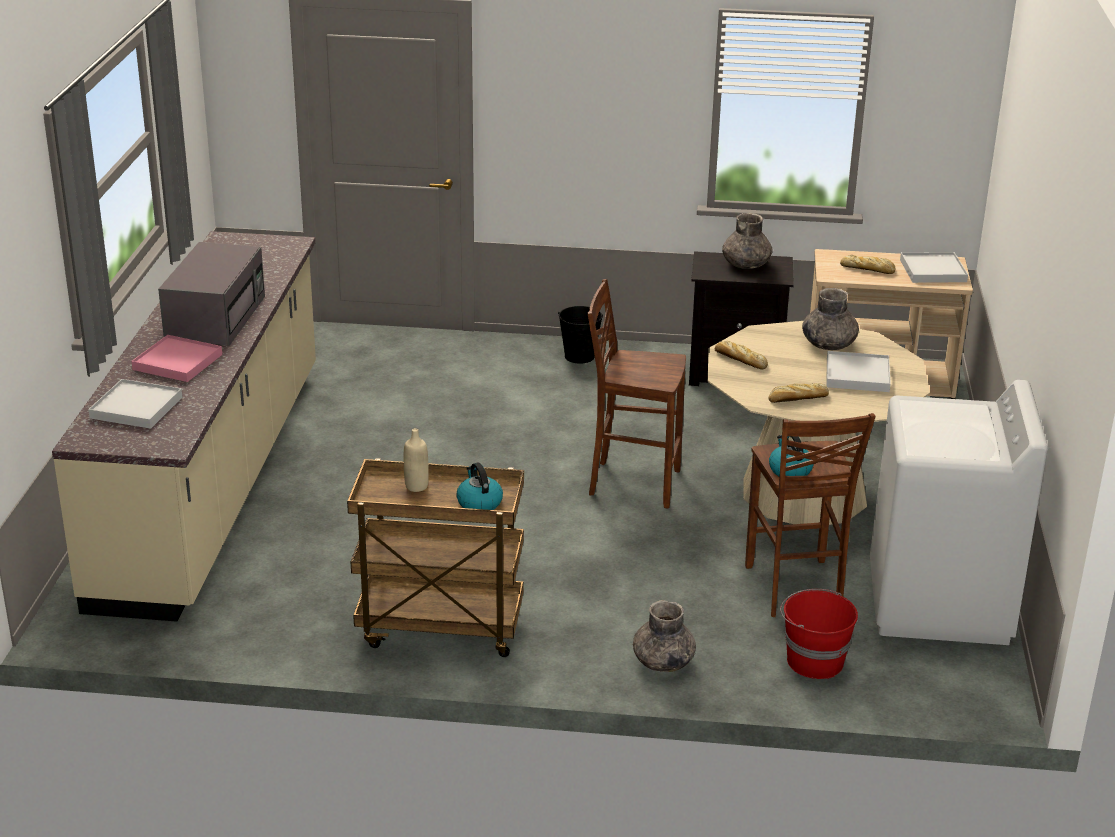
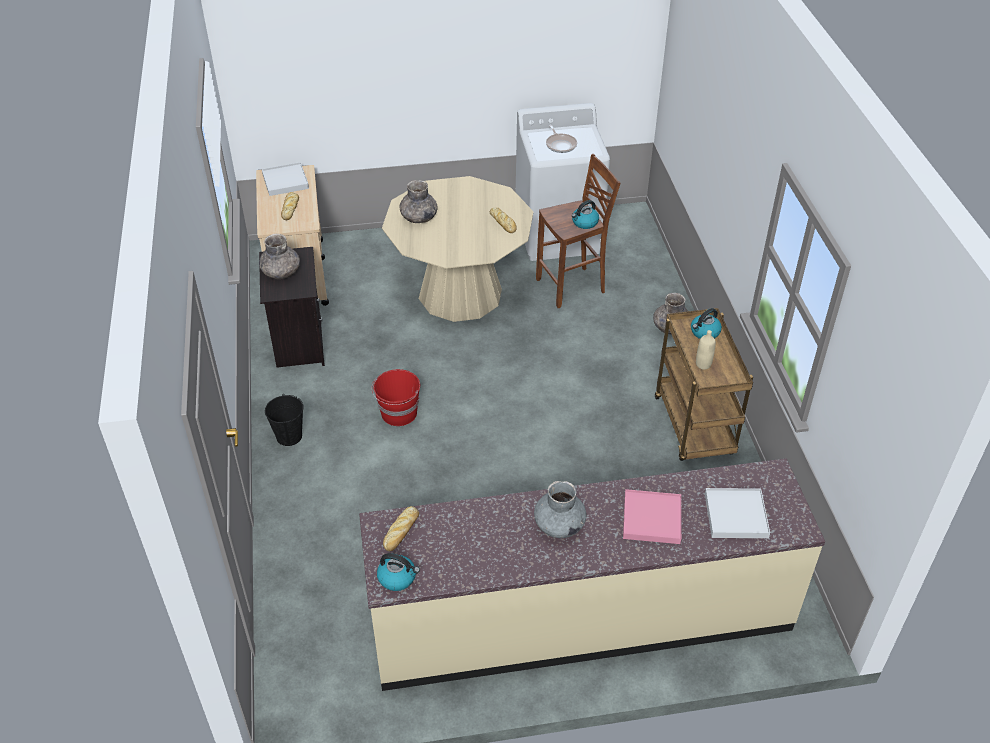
camera: 105 degrees left, 15 degrees up
grey microwave [158,242,265,346] -> grey vase [534,481,586,538]
brown stool [588,279,686,508] -> none
bread [715,341,768,369] -> bread moved to [383,506,419,551]
red bucket [780,589,858,679] -> red bucket moved to [372,369,420,426]
white tray [826,351,891,392] -> none
none -> kettle [377,553,420,591]
none -> frying pan [546,125,577,153]

